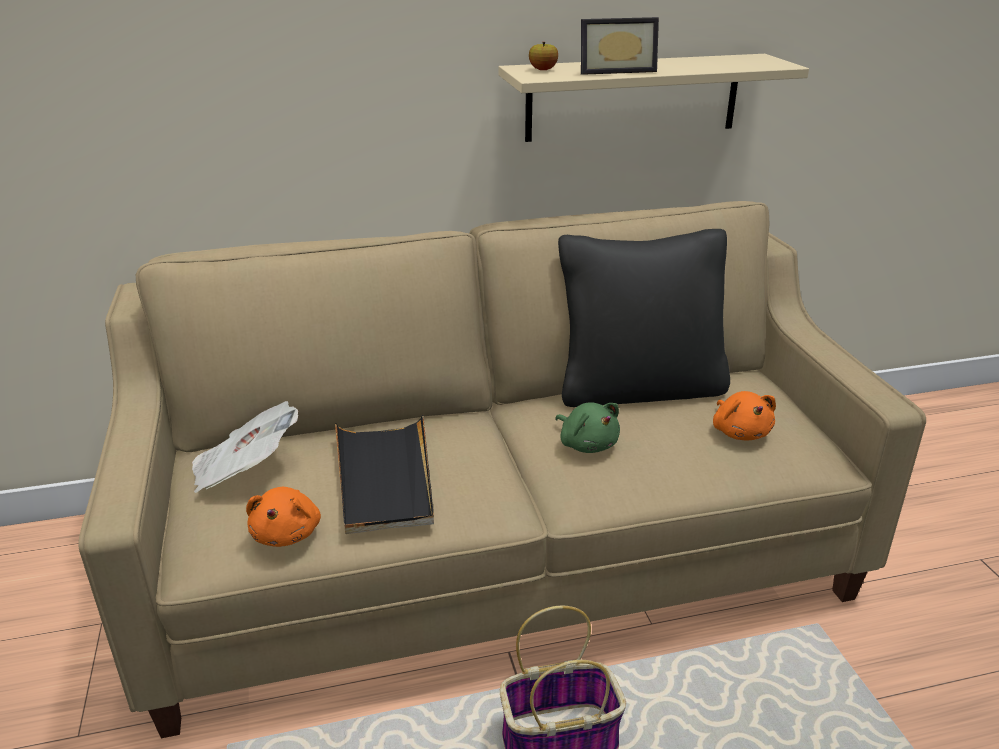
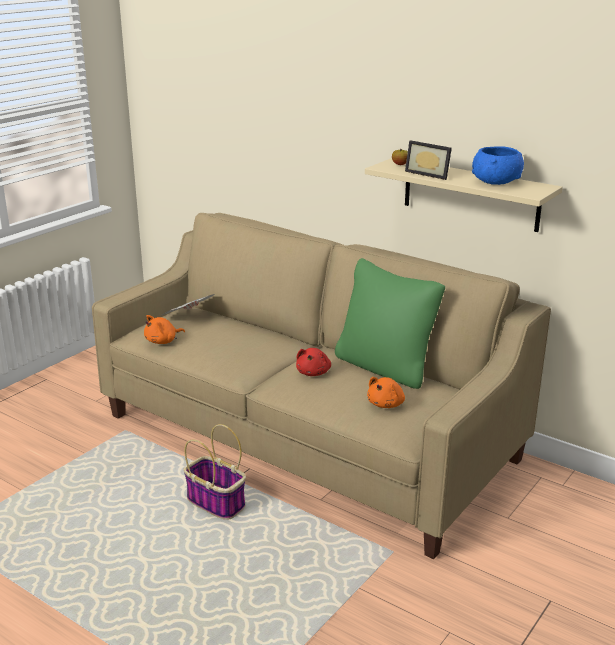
camera: 50 degrees right, 5 degrees down
black tray [335,415,434,534] -> none
green plush toy [555,402,620,453] -> red plush toy [296,348,331,376]
black pillow [558,229,730,407] -> green pillow [335,258,445,389]
none -> blue bowl [472,146,524,185]

